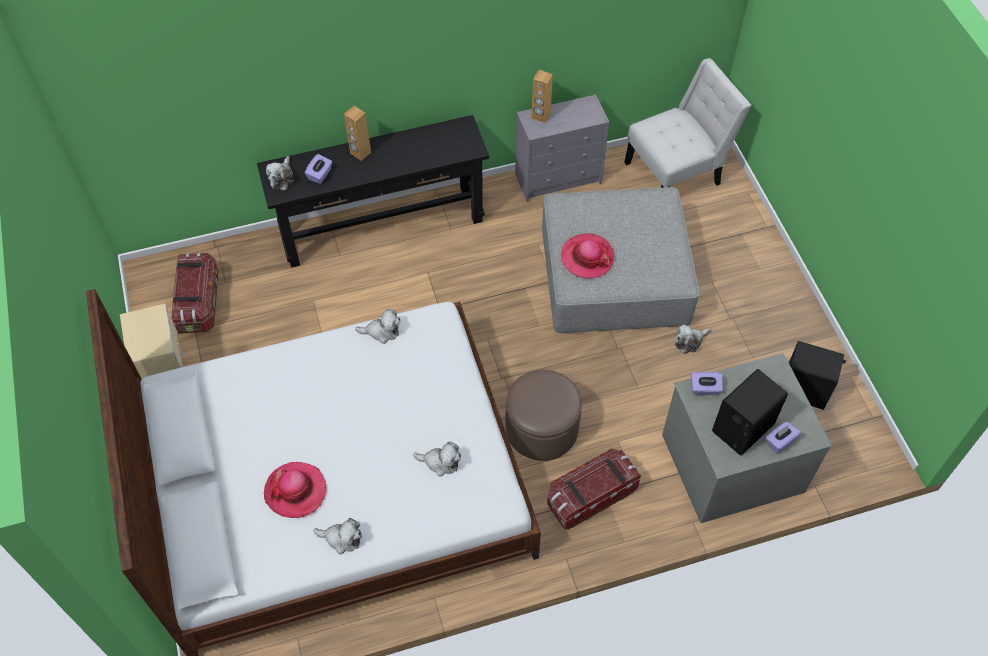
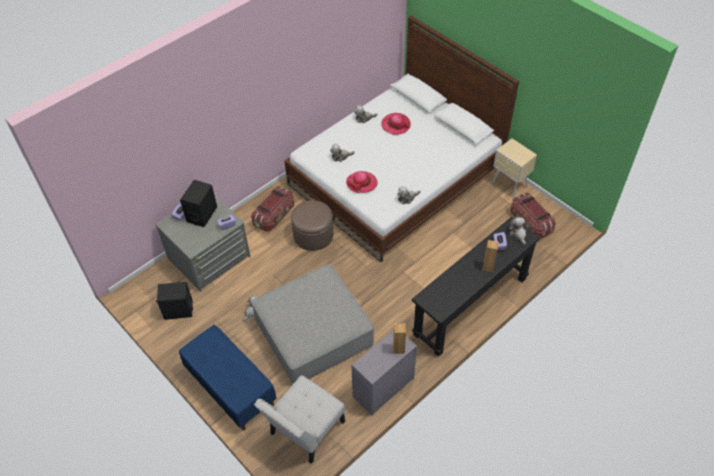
camera: 155 degrees right, 5 degrees down
hat [561,233,614,278] -> hat moved to [346,171,378,193]
none -> blue bench [179,325,276,431]

